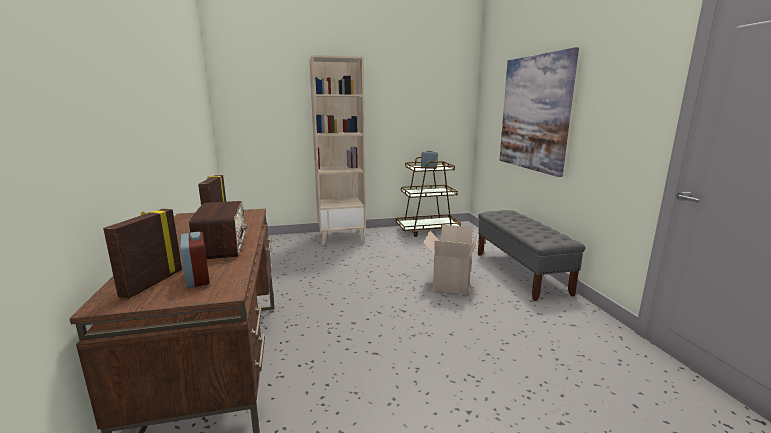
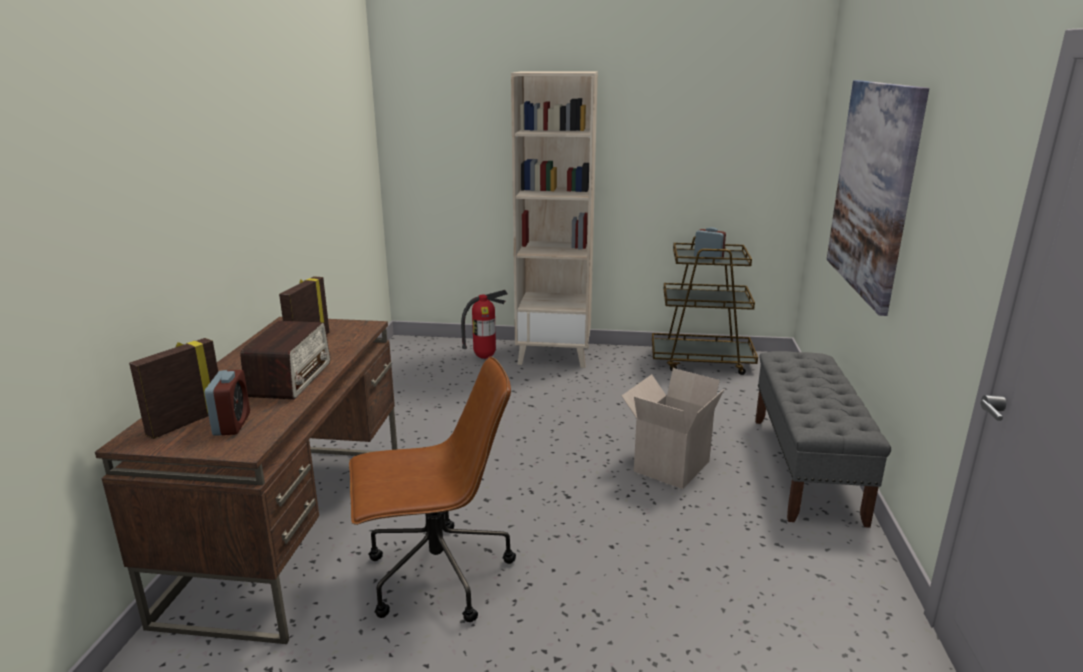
camera: 20 degrees right, 5 degrees up
none -> brown office chair [349,356,516,622]
none -> fire extinguisher [461,290,508,359]

